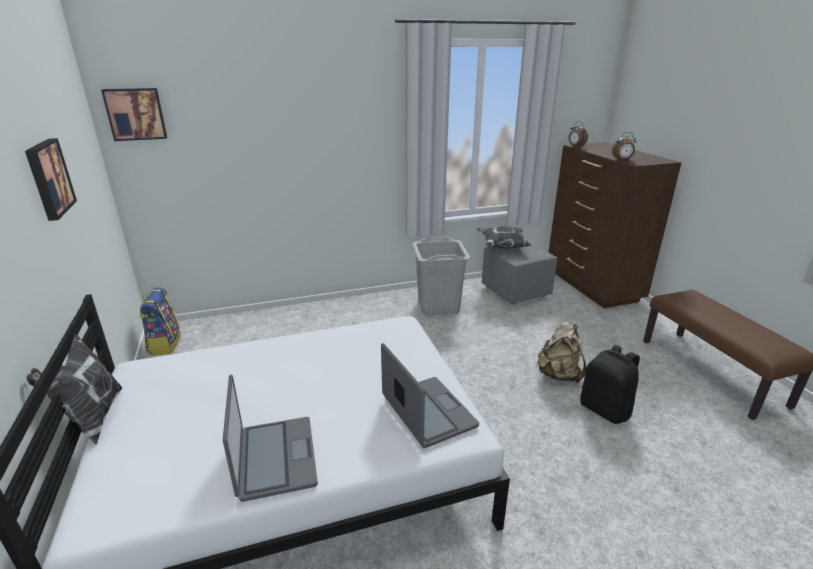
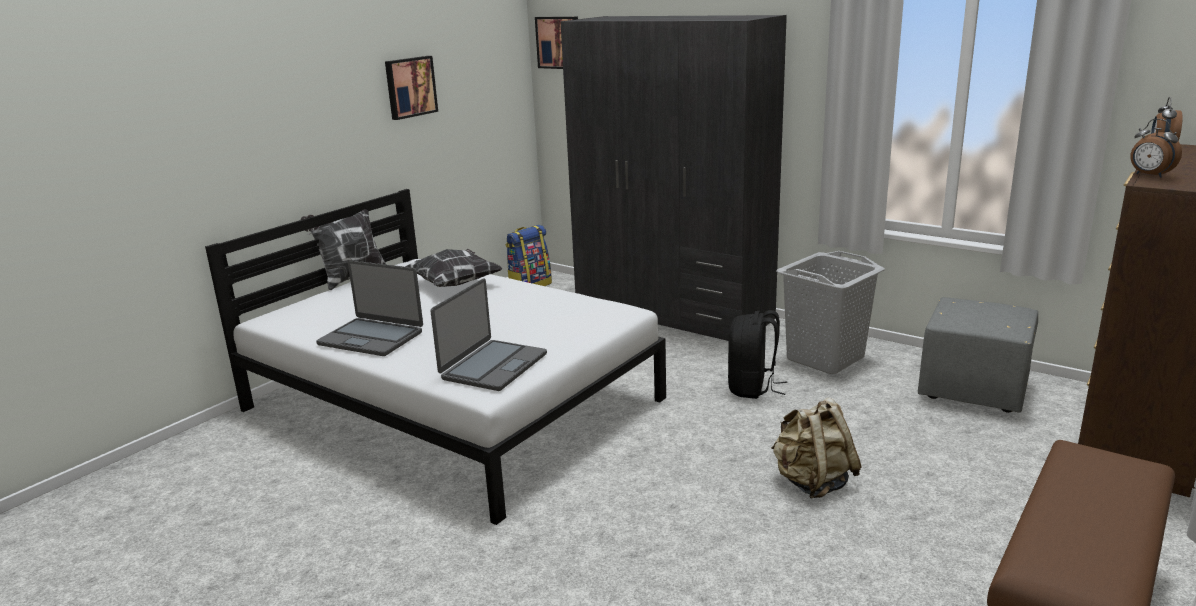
camera: 55 degrees right, 5 degrees down
laptop [223,374,318,502] -> laptop turned 75 degrees clockwise [316,260,423,356]
pillow [477,226,531,249] -> pillow moved to [405,249,503,287]
black backpack [580,345,640,424] -> black backpack moved to [728,310,787,399]
none -> grey wardrobe [560,15,787,341]

